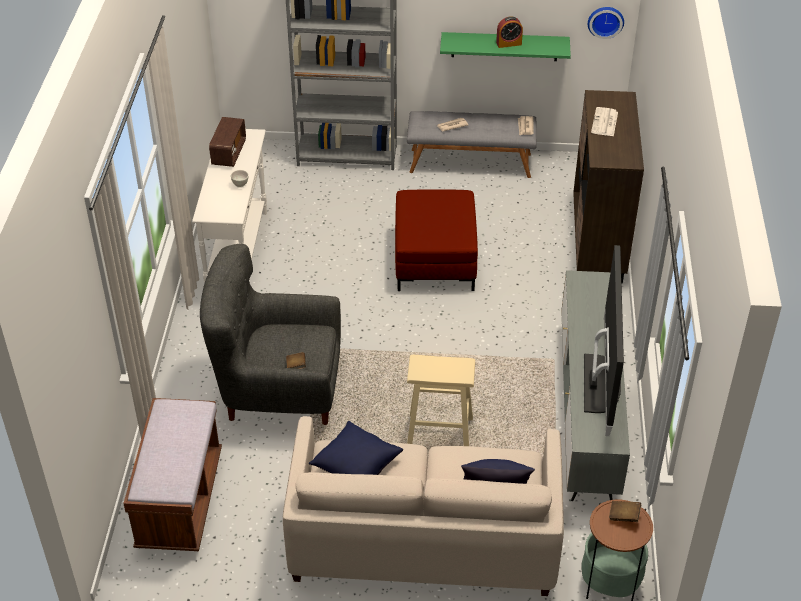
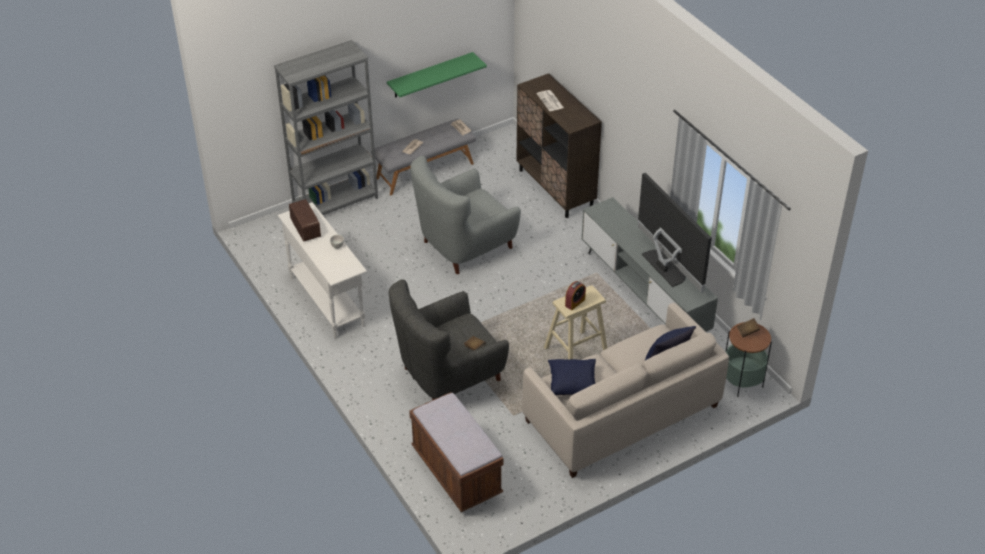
camera: 35 degrees left, 0 degrees up
red ottoman [395,189,478,291] -> grey armchair [410,156,521,274]
alarm clock [496,17,523,48] -> alarm clock moved to [565,281,586,310]
wall clock [588,7,624,39] -> none

